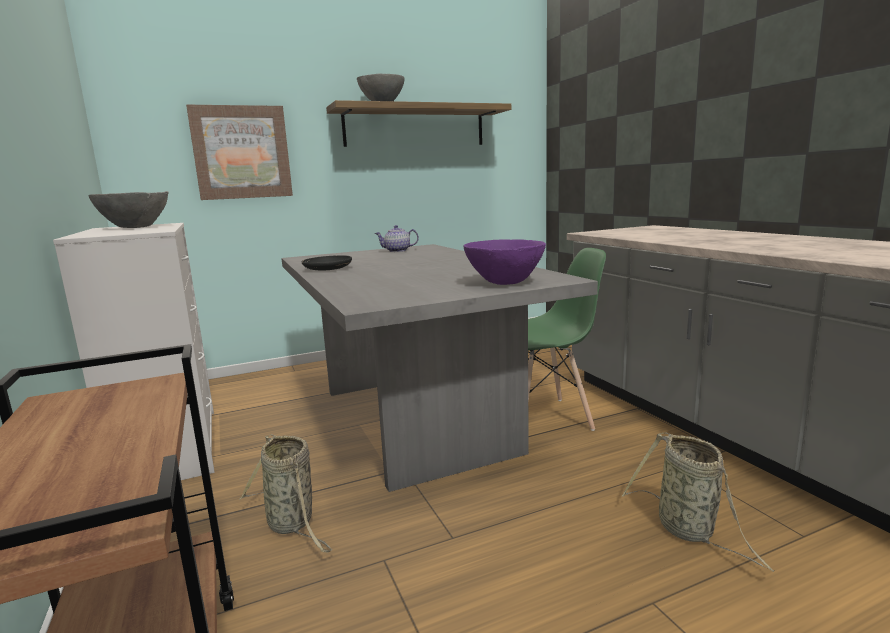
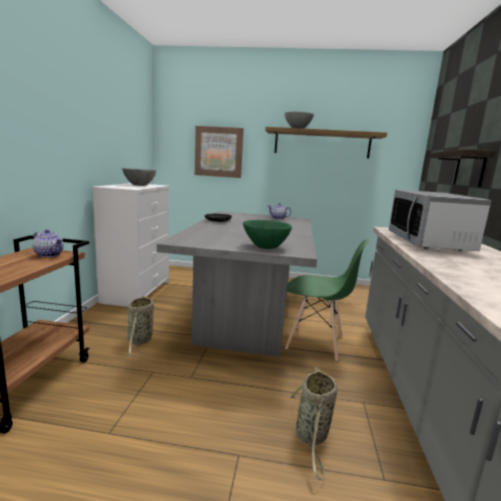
camera: 30 degrees right, 0 degrees up
purple bowl [463,239,546,285] -> green bowl [243,220,292,249]
none -> teapot [33,229,64,257]
none -> microwave [389,190,491,251]
none -> shelf [429,149,495,187]

